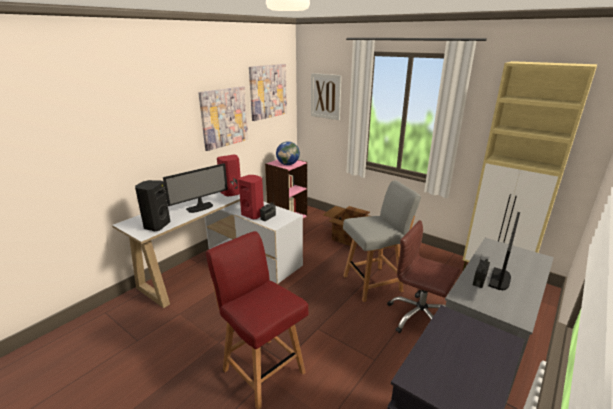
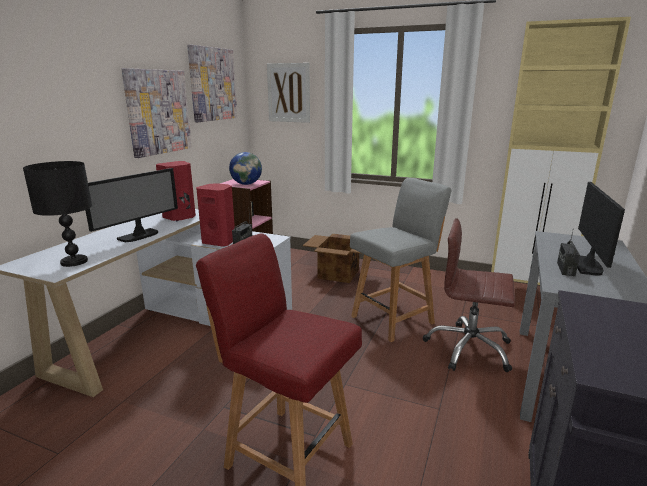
camera: 15 degrees left, 5 degrees down
black speaker [135,180,171,231] -> black table lamp [23,161,92,267]

